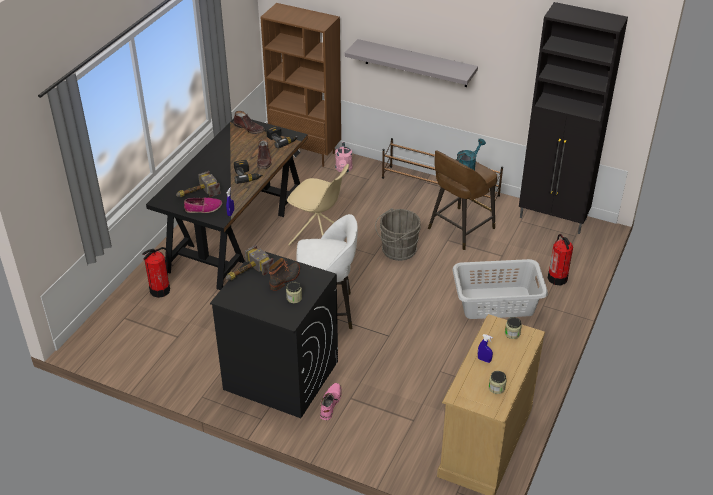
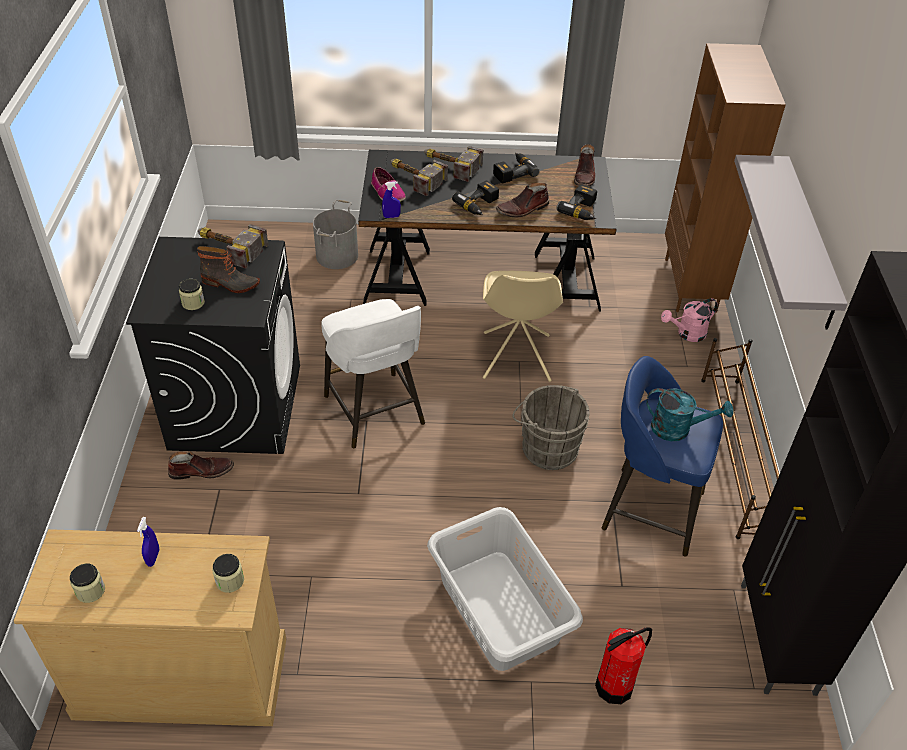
camera: 65 degrees right, 5 degrees up
fire extinguisher [142,247,170,298] -> grey bucket [313,200,358,269]
pink boot [320,383,342,420] -> brown boot [168,451,234,480]
brown stool [428,150,497,250] -> blue stool [601,356,723,557]
none -> hammer [424,146,483,182]
none -> power drill [493,153,539,184]

